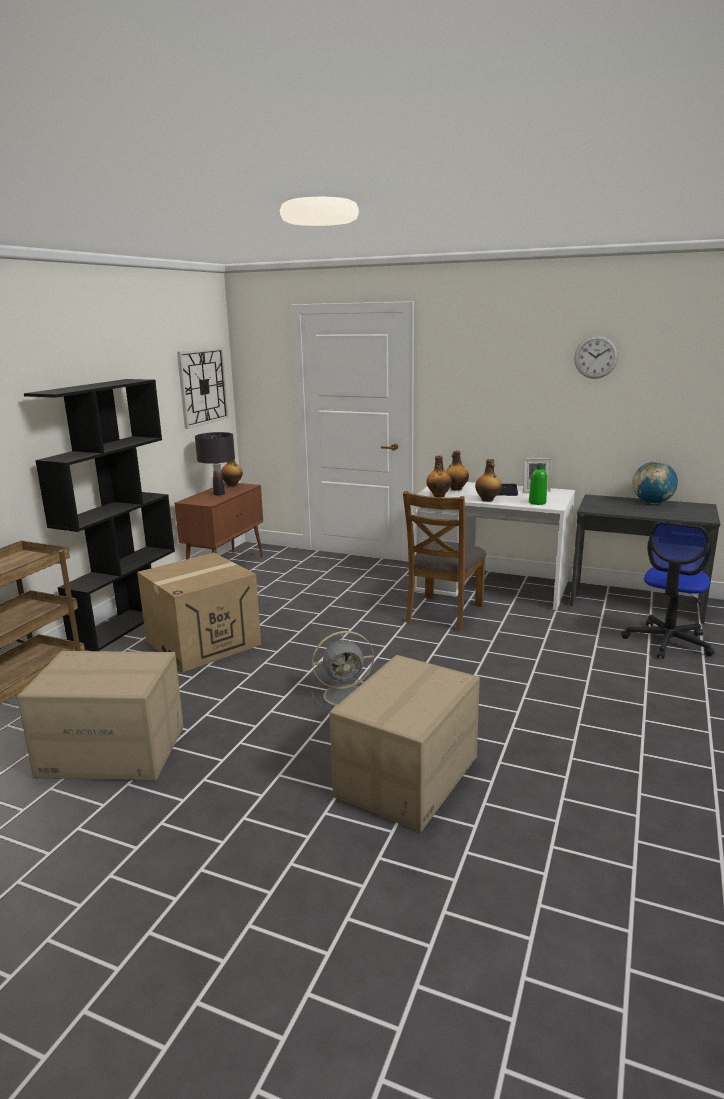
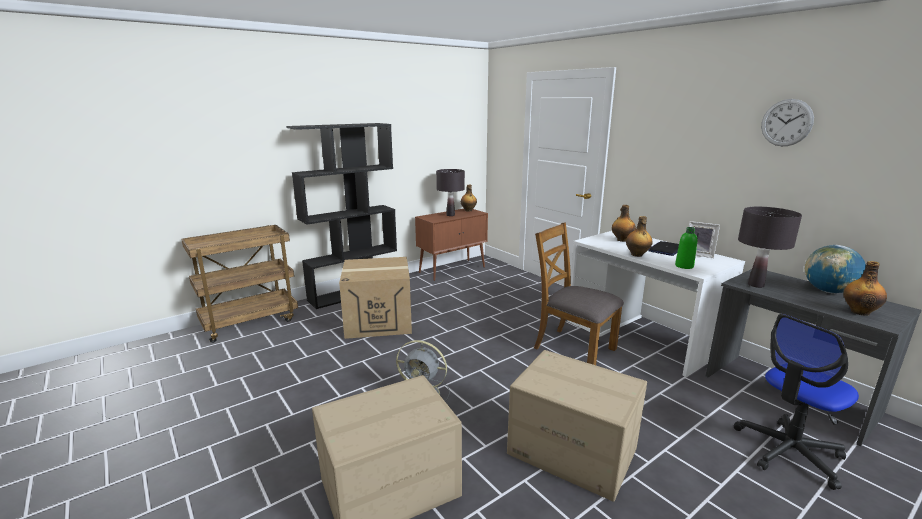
camera: 30 degrees right, 0 degrees up
cardboard box [17,651,184,781] -> cardboard box moved to [507,350,647,502]
wall clock [177,347,229,429] -> none
brown chair [403,491,487,632] -> brown chair turned 75 degrees clockwise [534,222,624,365]
bottle [426,456,452,497] -> bottle moved to [843,261,887,316]
none -> black table lamp [738,207,802,288]

